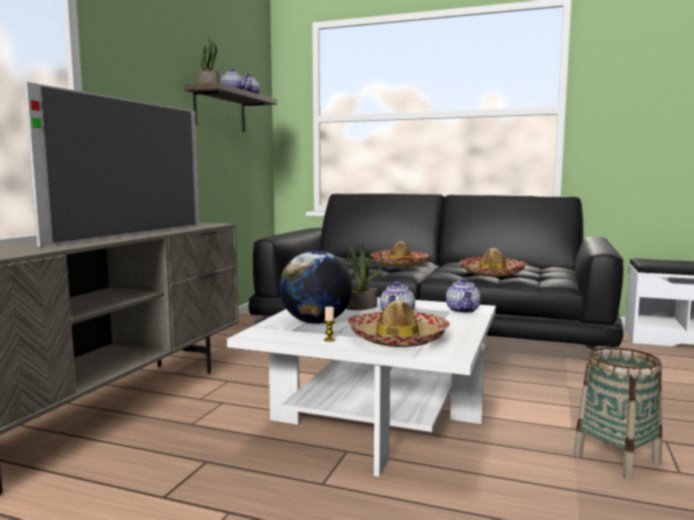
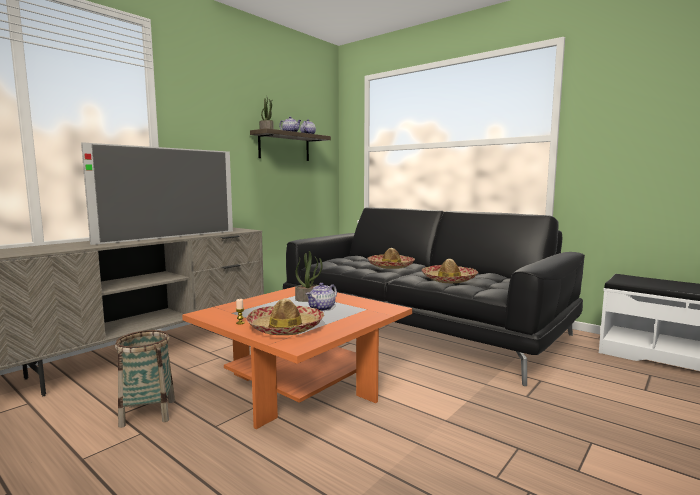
camera: 20 degrees right, 0 degrees up
white coffee table [227,297,496,477] -> orange coffee table [182,285,412,429]
globe [279,251,353,324] -> none
teapot [446,278,481,313] -> none
basket [573,347,662,479] -> basket moved to [115,330,175,428]

